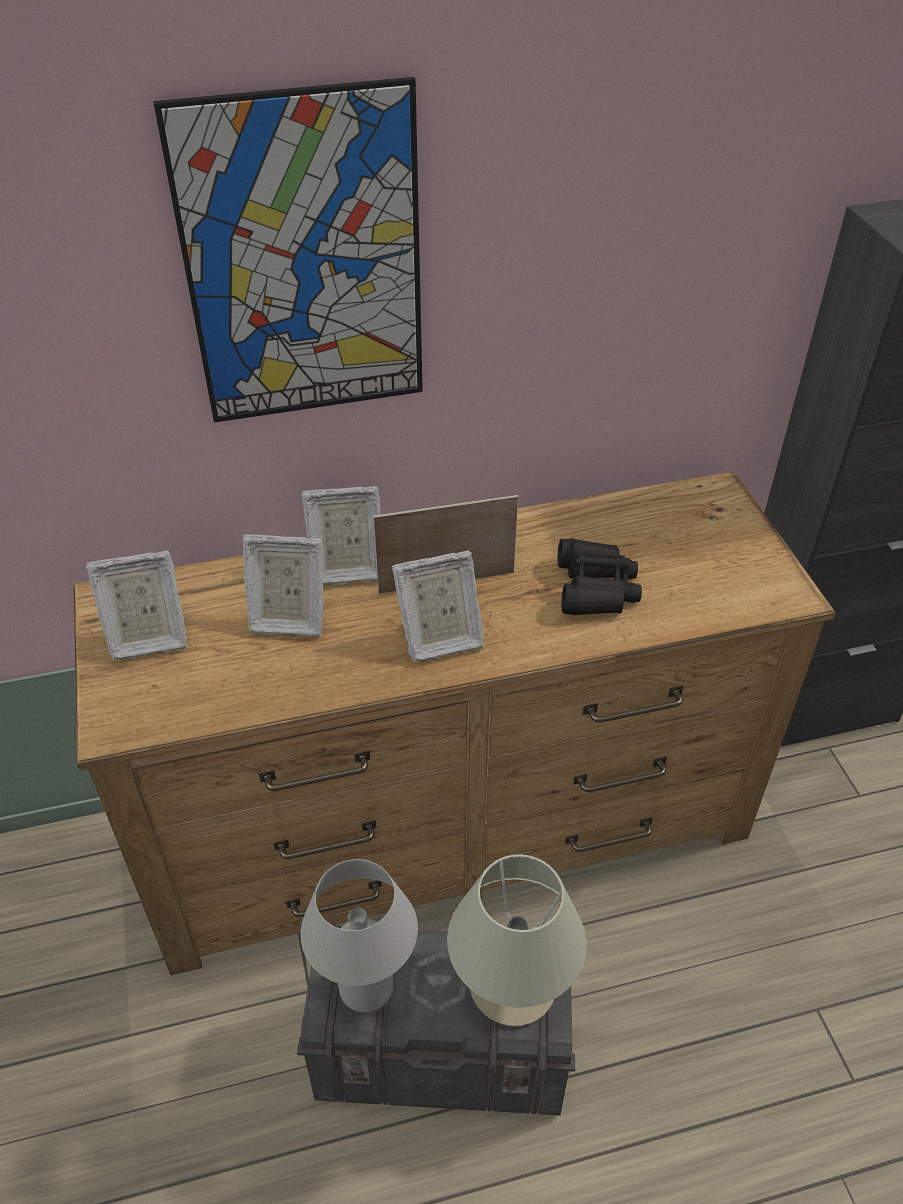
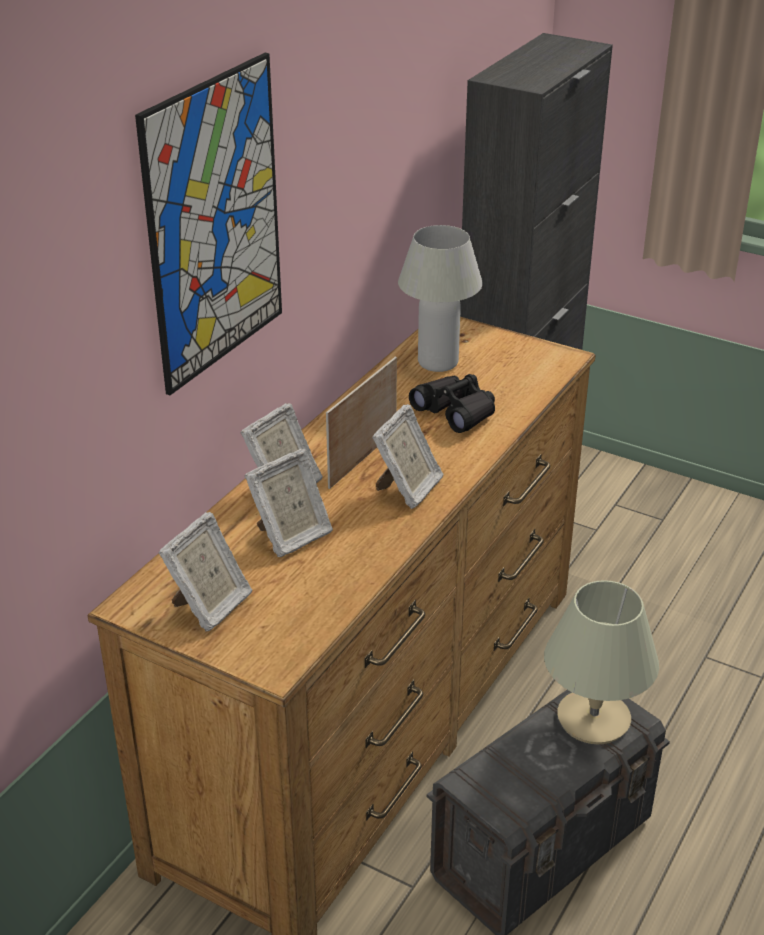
camera: 45 degrees left, 10 degrees down
white table lamp [300,859,418,1013] -> white table lamp moved to [398,225,483,372]

